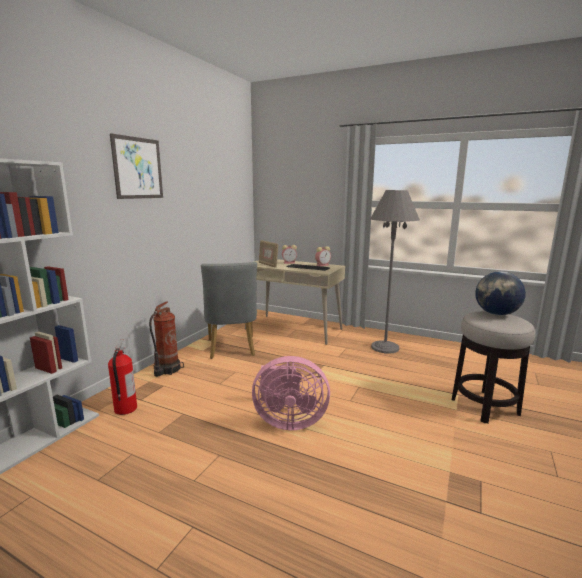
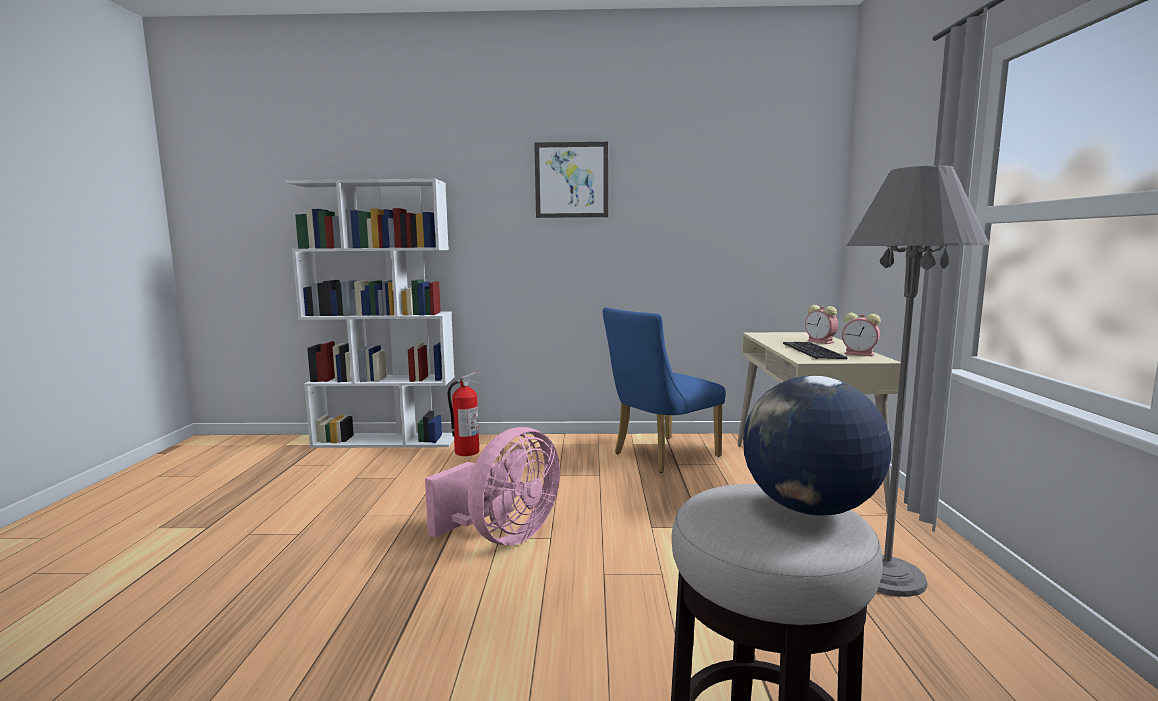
camera: 65 degrees right, 5 degrees down
fire extinguisher [149,301,184,377] -> none
grey chair [201,262,257,359] -> blue chair [602,307,726,473]
pink fan [252,356,330,430] -> pink fan turned 120 degrees counterclockwise [425,427,560,545]
picture frame [259,240,278,268] -> none

